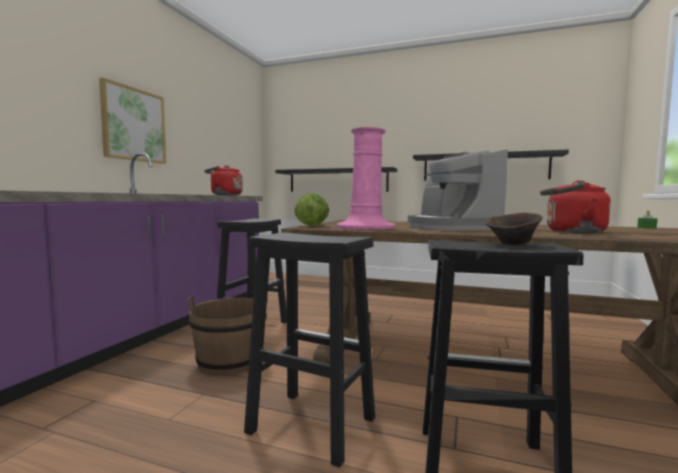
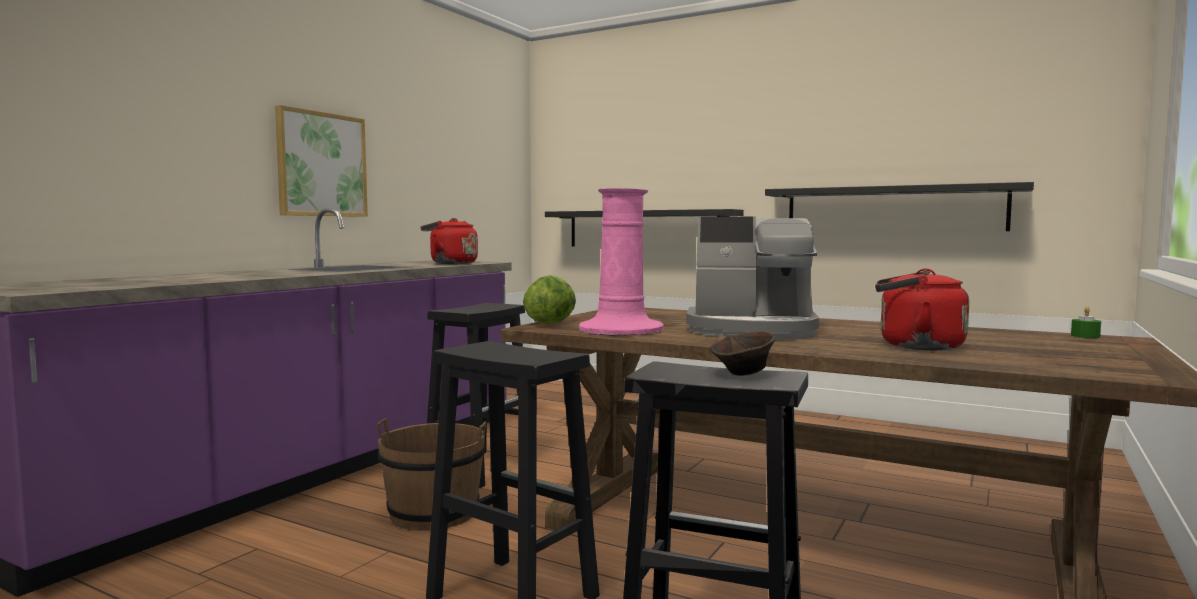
camera: 10 degrees right, 0 degrees up
coffee machine [408,149,508,230] -> coffee machine turned 75 degrees counterclockwise [686,217,819,339]

